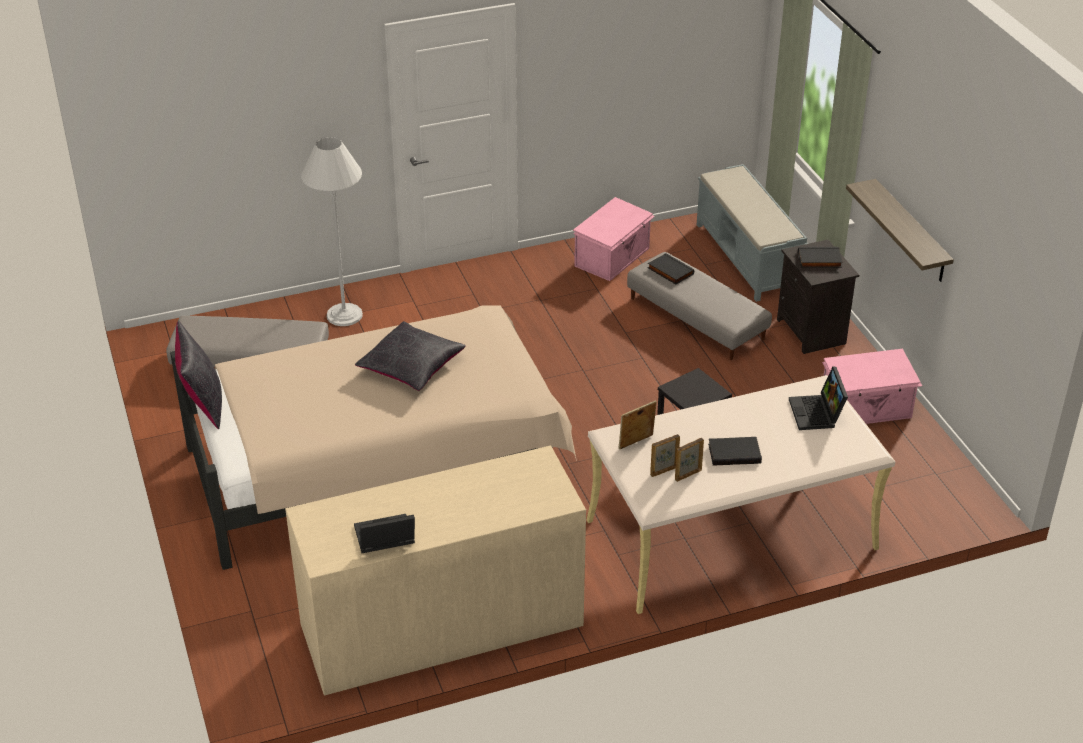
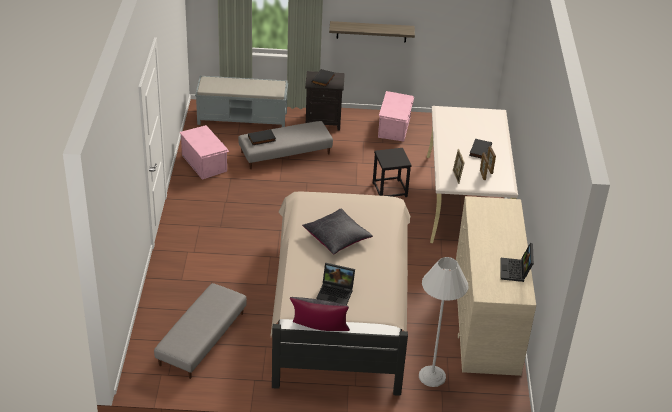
camera: 70 degrees left, 0 degrees up
white floor lamp [301,137,363,326] -> white floor lamp moved to [419,257,469,387]
laptop [789,366,848,430] -> laptop moved to [317,263,355,305]

